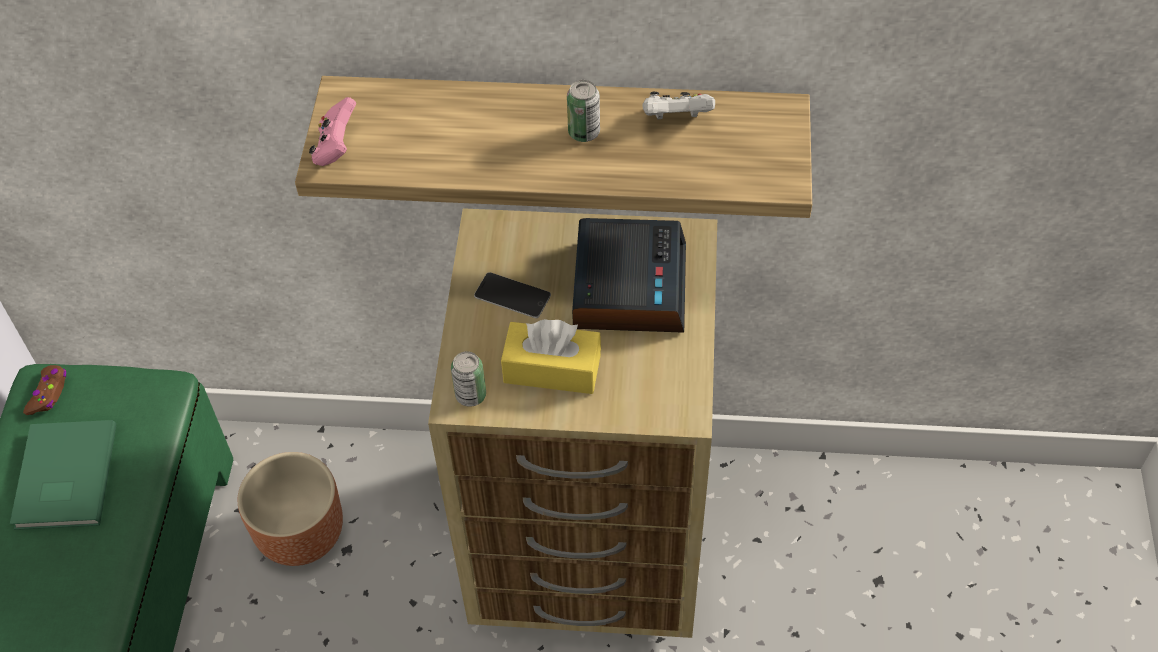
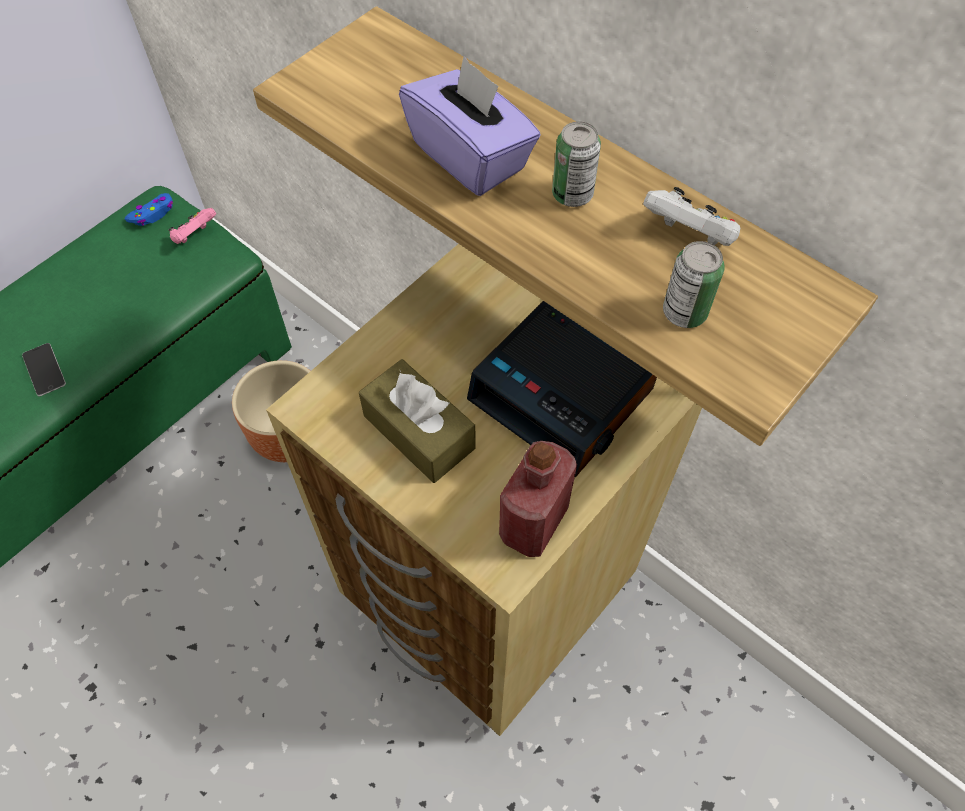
camera: 35 degrees right, 5 degrees up
green book [10,420,116,530] -> none
brown game controller [23,365,66,415] -> blue game controller [125,193,173,226]
pink game controller [309,97,357,166] -> pink game controller moved to [168,208,216,244]
can [451,351,486,407] -> can moved to [663,241,725,328]
phone [474,272,551,318] -> phone moved to [22,343,66,396]
yellow tissue box [501,319,601,394] -> brown tissue box [359,359,476,483]
alarm clock [572,218,686,333] -> alarm clock turned 90 degrees clockwise [467,301,657,478]
none -> purple tissue box [399,56,541,196]
none -> red bottle [499,441,577,557]

